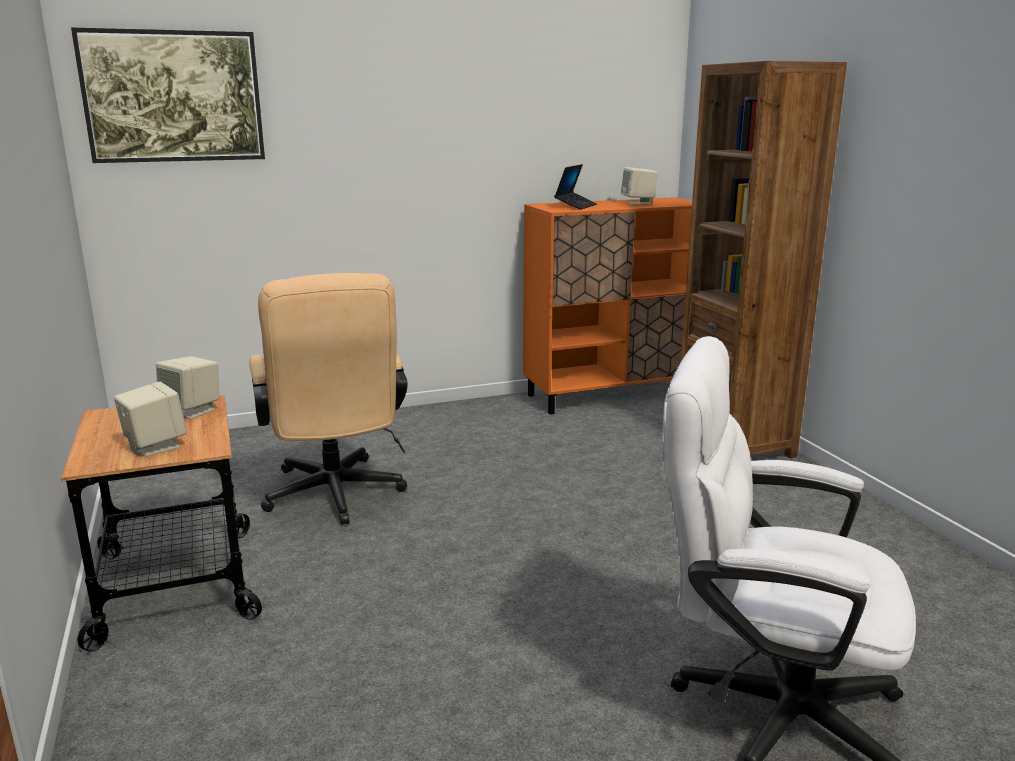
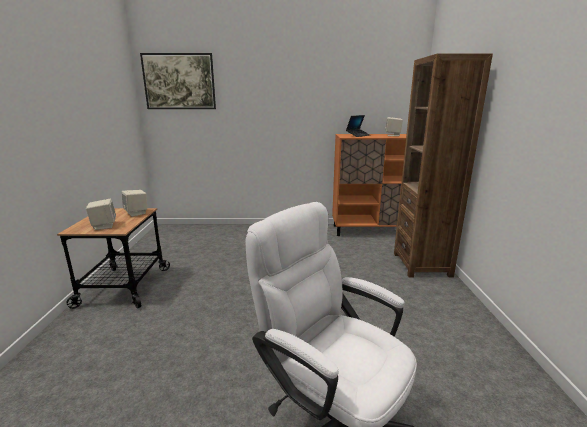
camera: 20 degrees right, 0 degrees up
beige office chair [249,273,408,525] -> none

